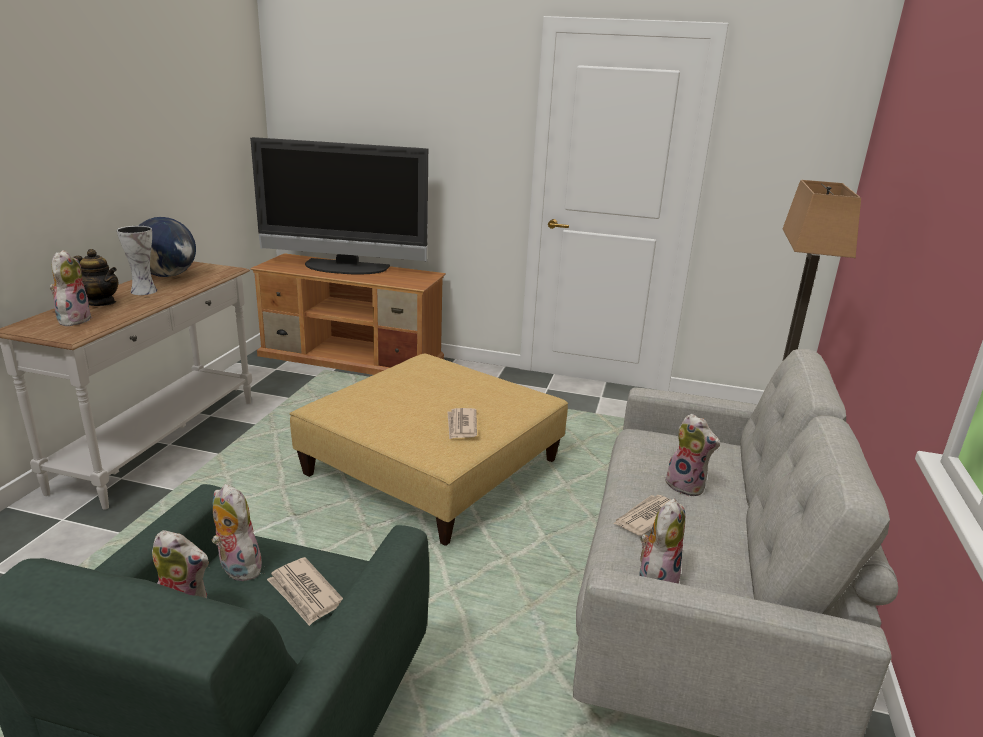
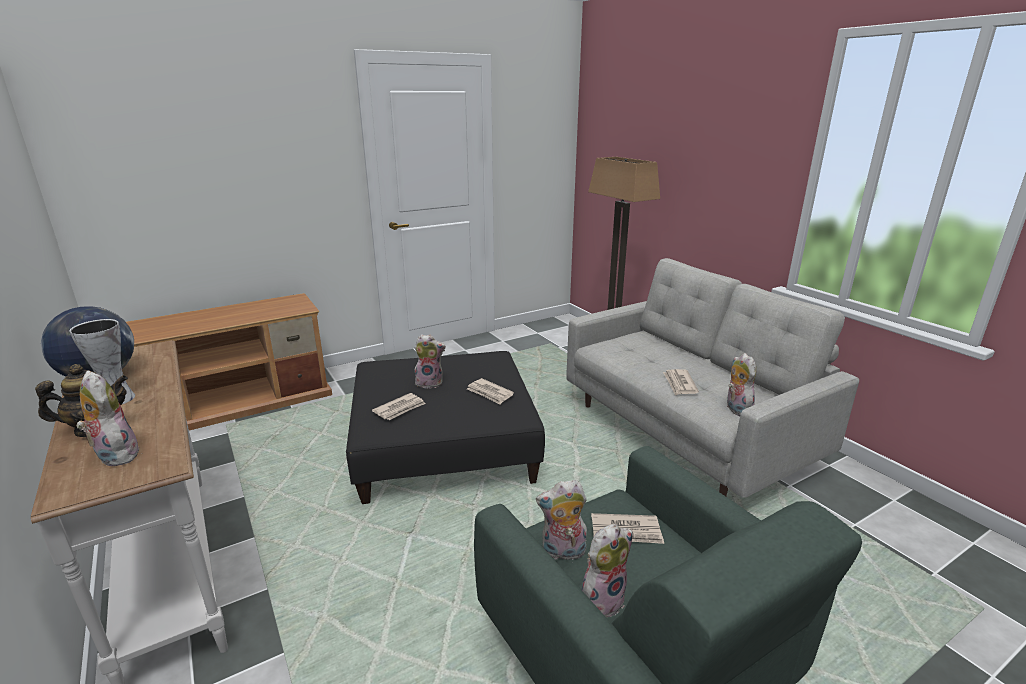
camera: 45 degrees left, 0 degrees up
television [250,137,428,274] -> none
beige ottoman [289,354,568,546] -> black ottoman [346,351,545,504]
plush toy [665,414,720,497] -> plush toy moved to [415,334,446,389]
none -> newspaper [372,393,426,420]

